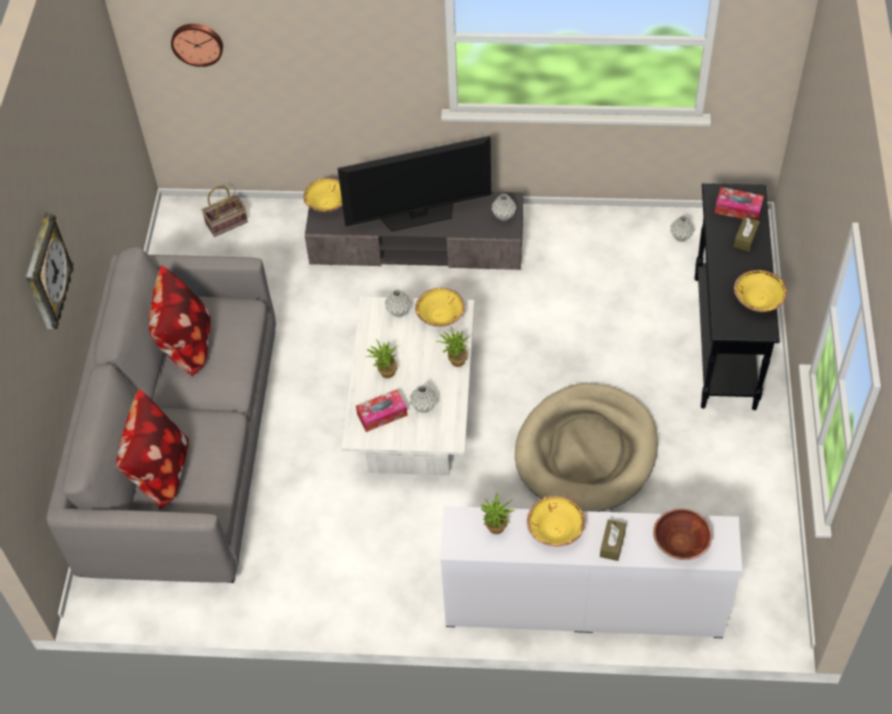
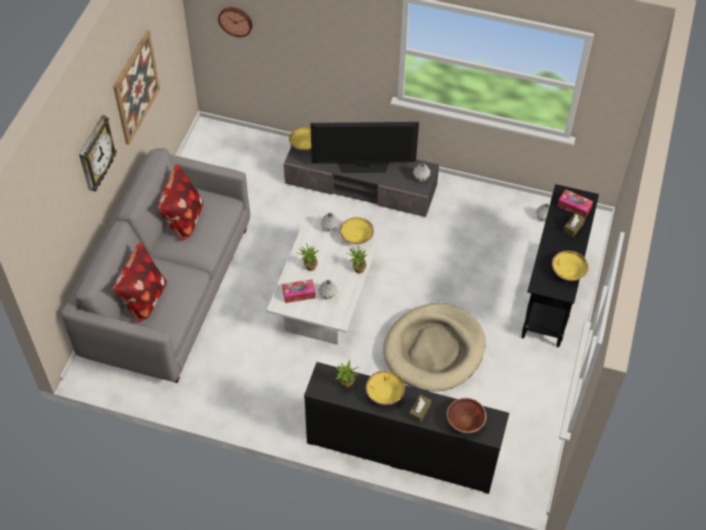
camera: 10 degrees right, 0 degrees up
basket [202,186,248,237] -> none
white dresser [440,506,742,638] -> black dresser [304,362,509,494]
none -> picture [113,30,160,145]

